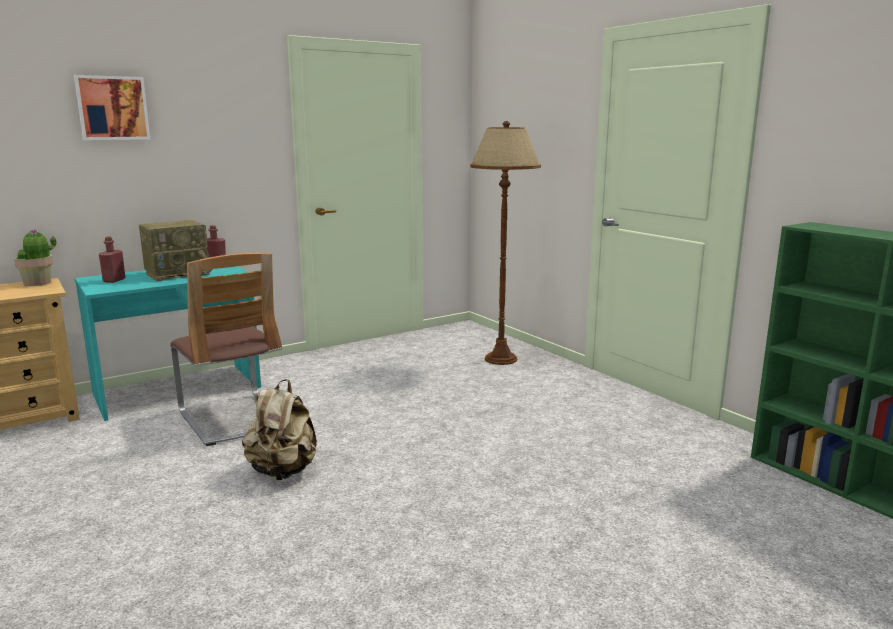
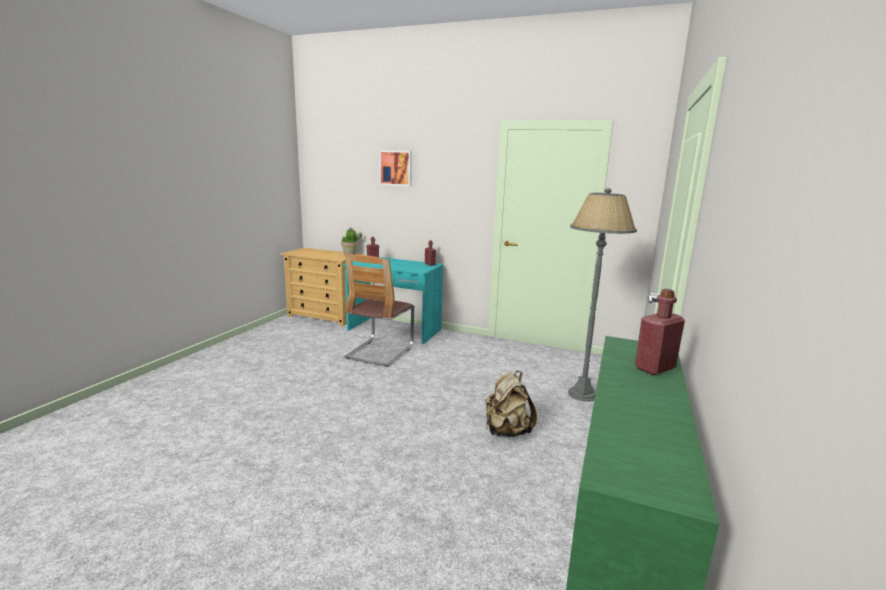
camera: 55 degrees right, 0 degrees up
radio [139,220,212,281] -> none
beige backpack [242,379,317,480] -> beige backpack moved to [485,371,537,437]
brown floor lamp [470,121,541,365] -> grey floor lamp [568,188,637,402]
none -> red bottle [635,289,685,375]

